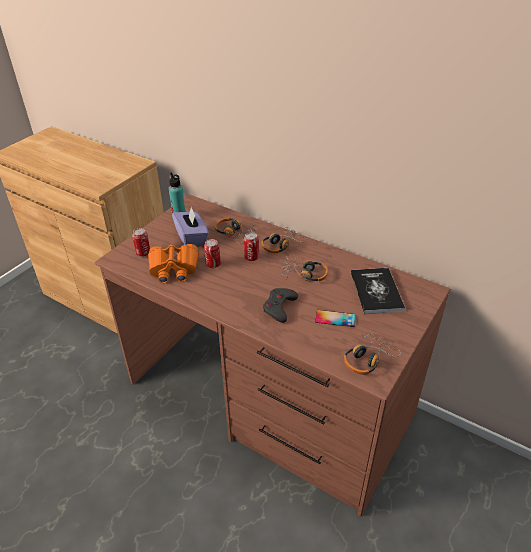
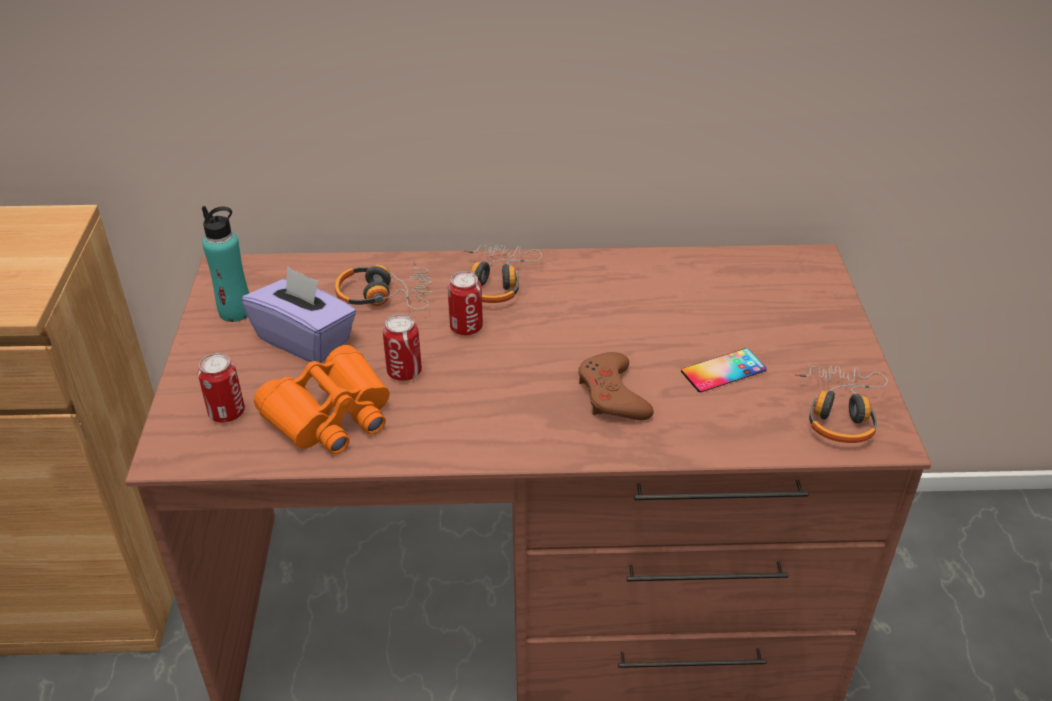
camera: 35 degrees left, 0 degrees up
grey game controller [263,288,298,323] -> brown game controller [578,352,654,420]
headphones [281,255,328,281] -> none
book [351,268,405,314] -> none

